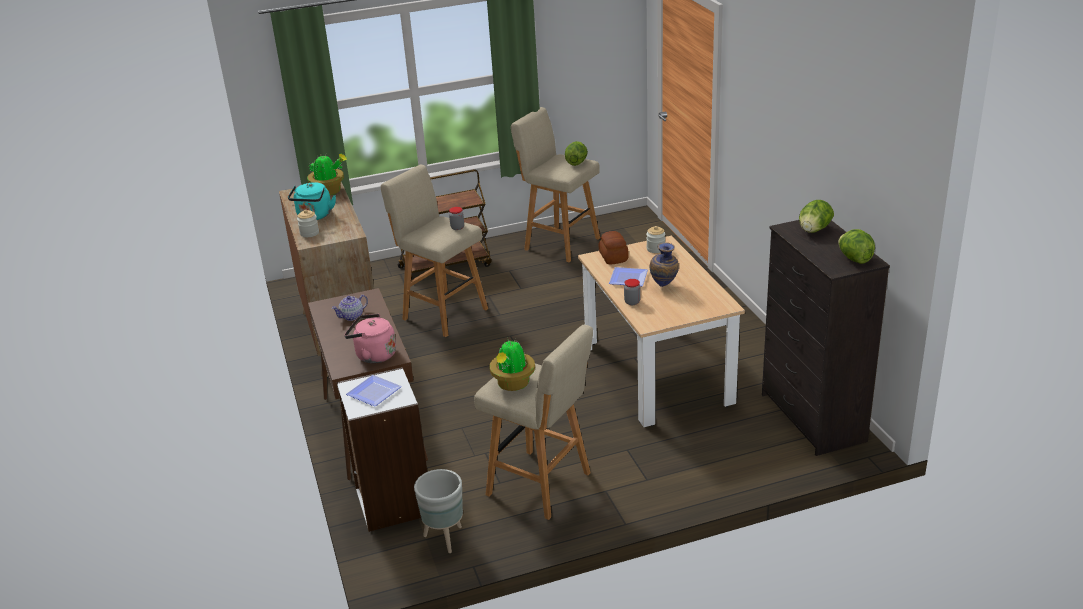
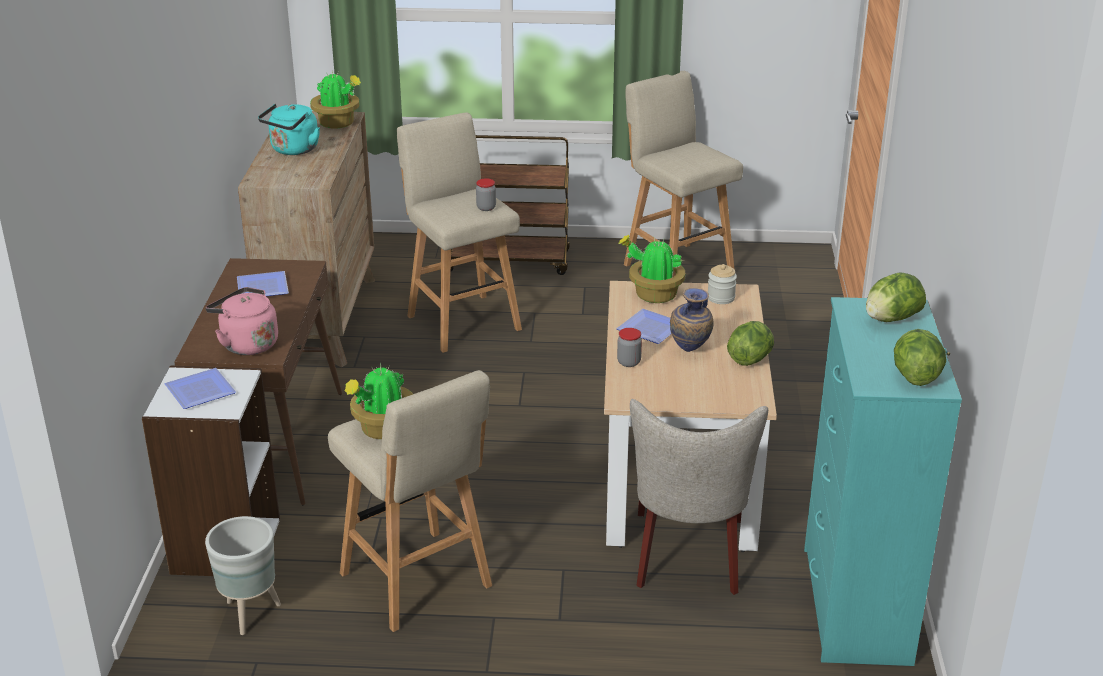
camera: 20 degrees right, 0 degrees up
jar [297,210,319,237] -> none
teapot [331,295,368,321] -> plate [237,271,289,296]
lettuce [565,141,588,166] -> lettuce moved to [727,321,774,366]
bread [598,231,629,265] -> potted plant [618,234,685,303]
black dresser [762,220,890,456] -> turquoise dresser [804,297,962,666]
none -> beige chair [630,399,768,595]

